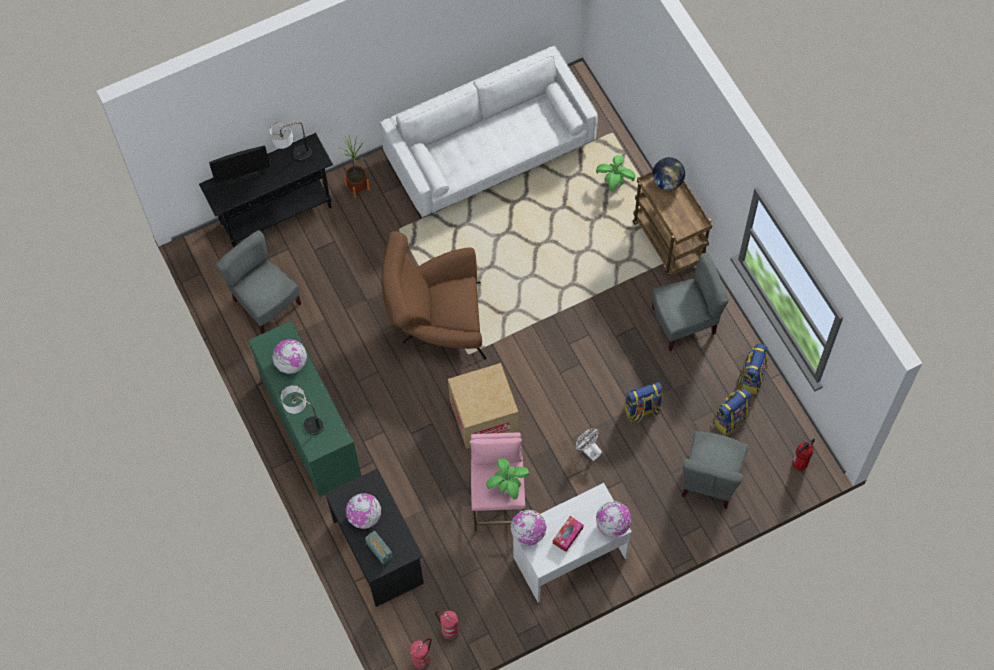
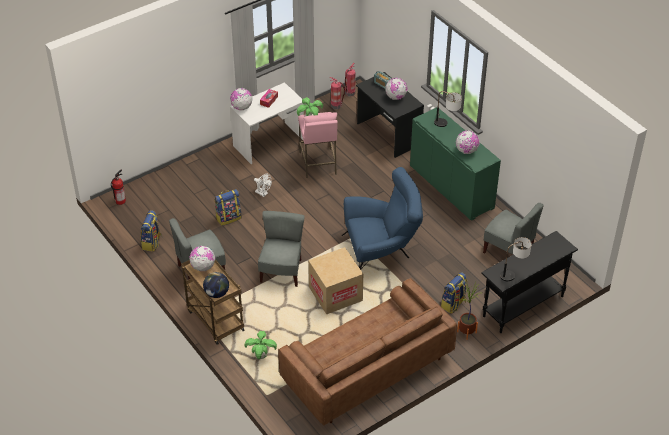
camera: 170 degrees right, 20 degrees down
monitor [209,145,270,186] -> none
white sofa [380,46,598,218] -> brown sofa [278,278,457,426]
brown armchair [381,231,487,360] -> blue armchair [342,167,423,270]
cardboard box [448,363,519,449] -> cardboard box moved to [308,247,363,314]
globe [511,510,546,546] -> globe moved to [189,246,215,271]
grey chair [682,431,749,509] -> grey chair moved to [258,211,305,287]
backpack [713,388,751,436] -> backpack moved to [441,272,467,314]

